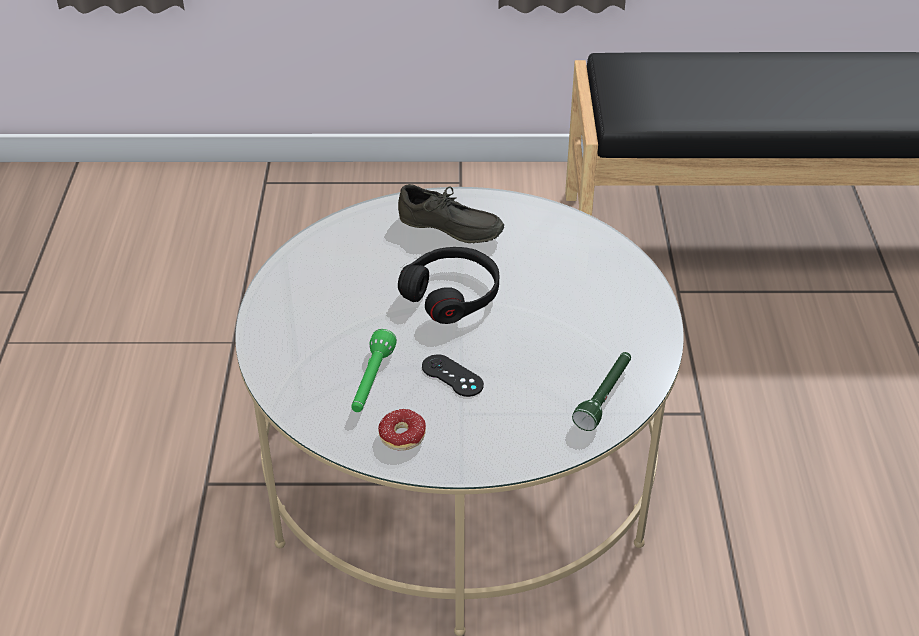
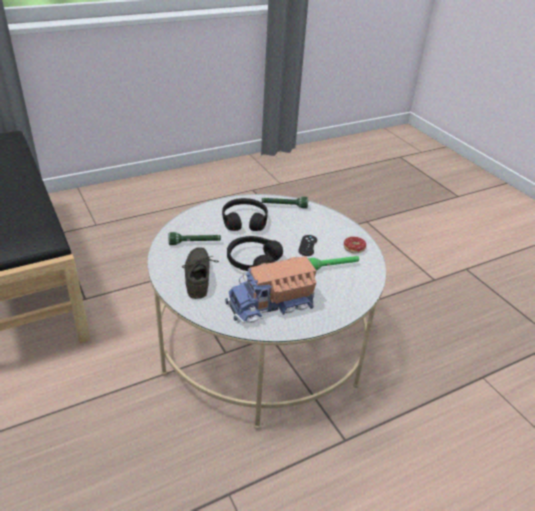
camera: 120 degrees left, 5 degrees down
none -> green flashlight [169,232,221,245]
none -> black headphones [222,198,268,231]
none -> toy truck [225,256,317,324]

